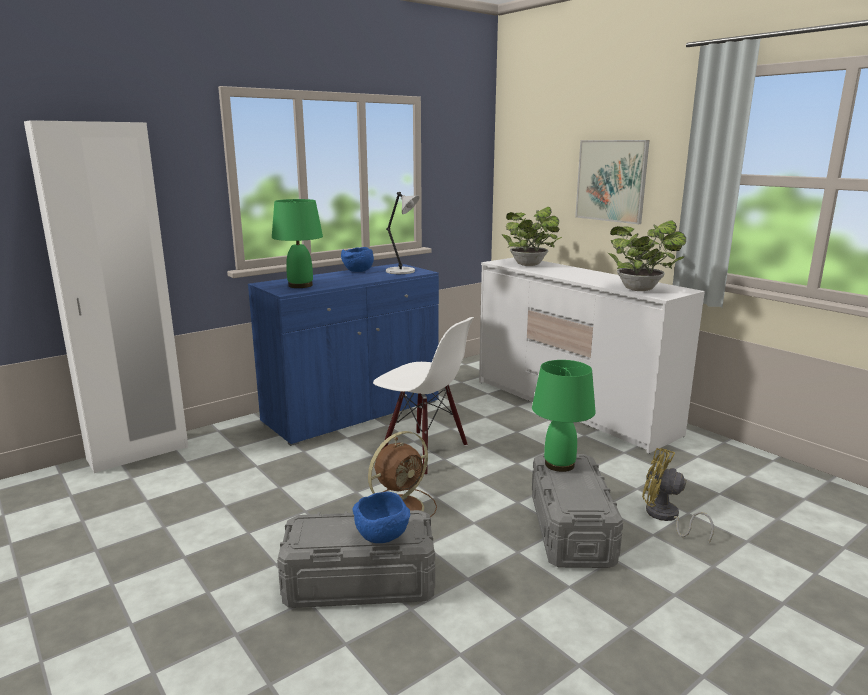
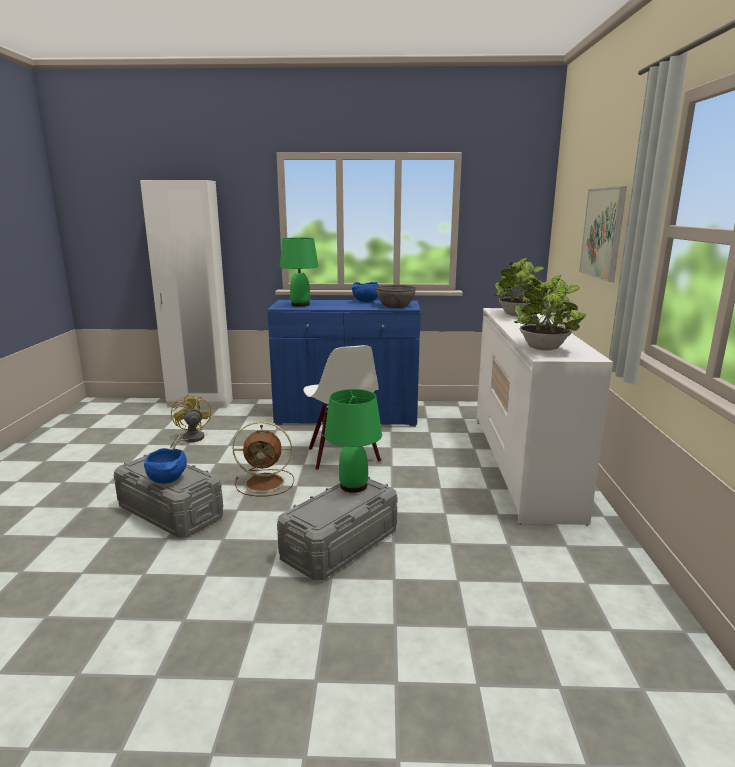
camera: 40 degrees right, 0 degrees up
grey table lamp [386,192,420,274] -> grey bowl [376,285,416,308]
yellow fan [642,448,714,544] -> yellow fan moved to [170,394,211,449]

